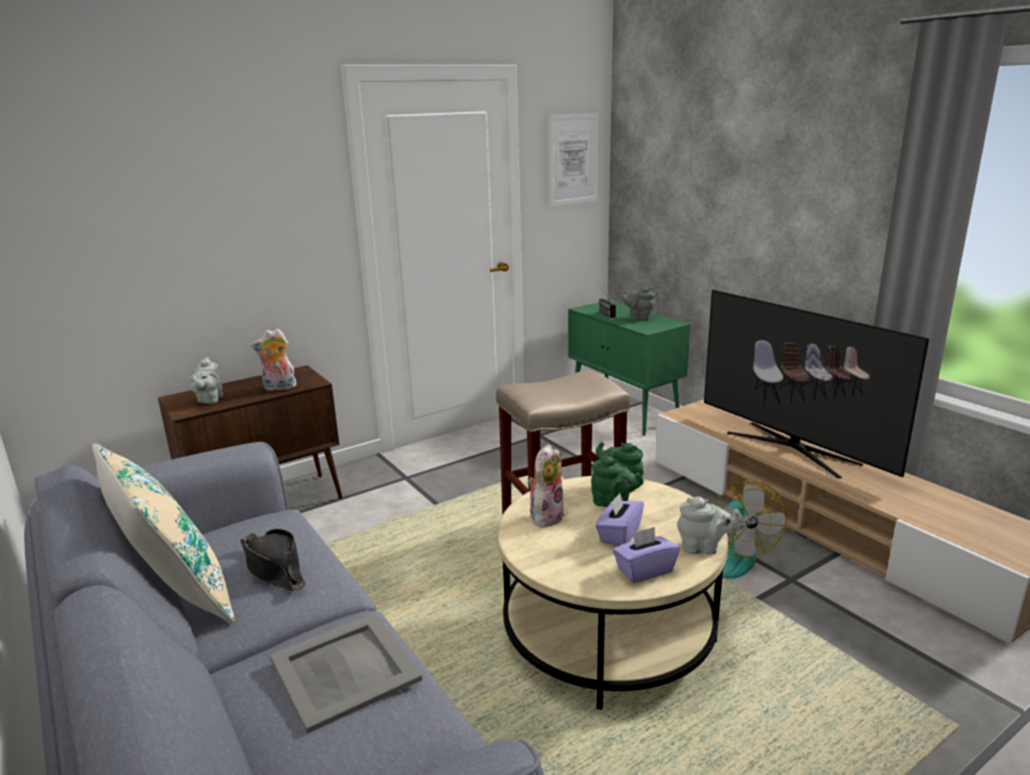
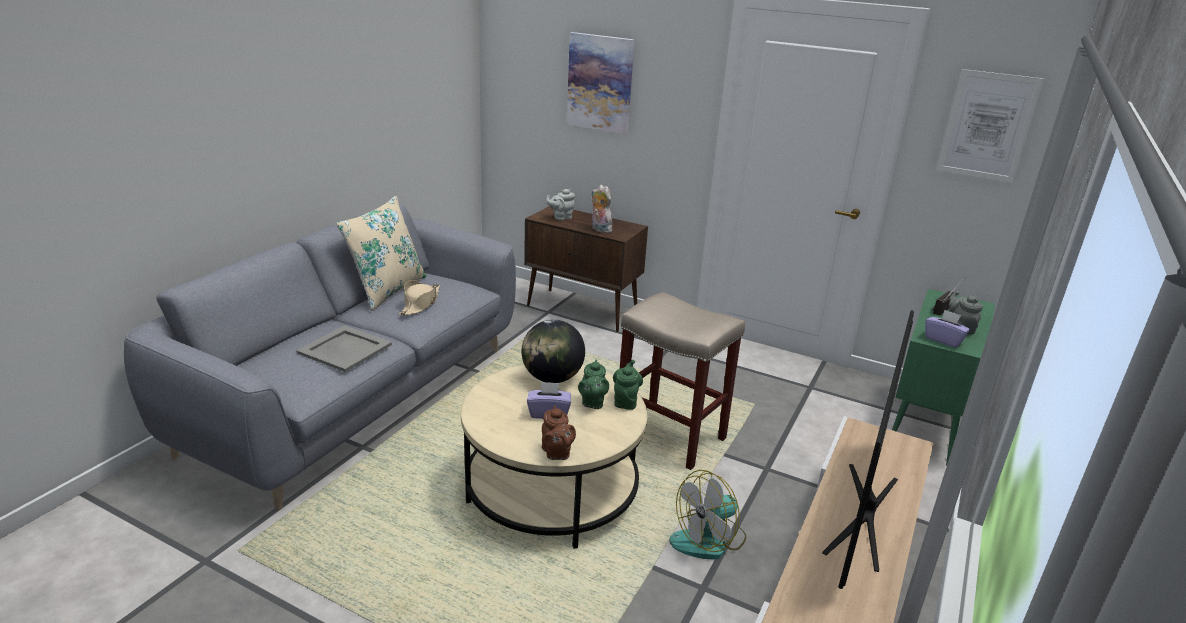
camera: 60 degrees right, 5 degrees up
black hat [240,529,306,591] -> beige hat [399,280,440,316]
plush toy [528,444,564,527] -> globe [522,320,585,383]
purple tissue box [613,527,680,583] -> purple tissue box moved to [925,310,970,348]
grey teapot [677,497,741,555] -> brown teapot [542,406,576,460]
none -> picture [567,32,634,135]

